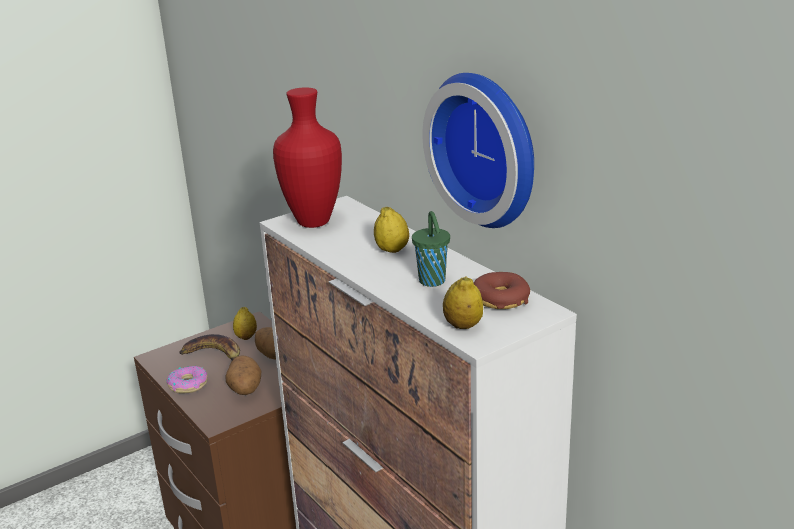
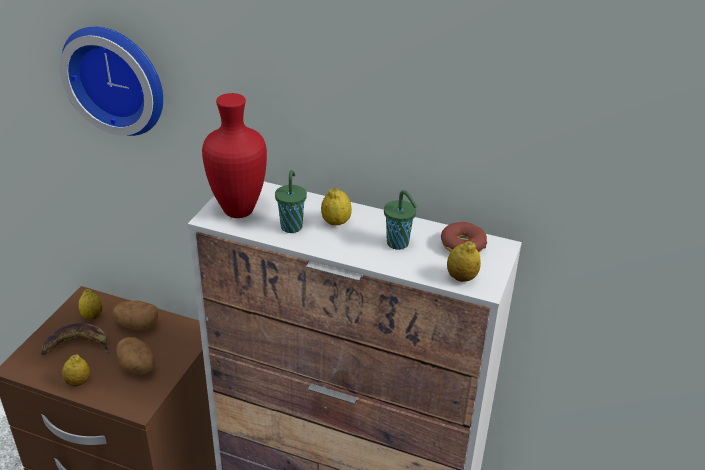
camera: 35 degrees left, 10 degrees up
donut [166,366,207,394] -> lemon [62,354,90,387]
wall clock [423,73,534,228] -> wall clock moved to [60,27,163,136]
none -> green cup [275,170,307,233]

